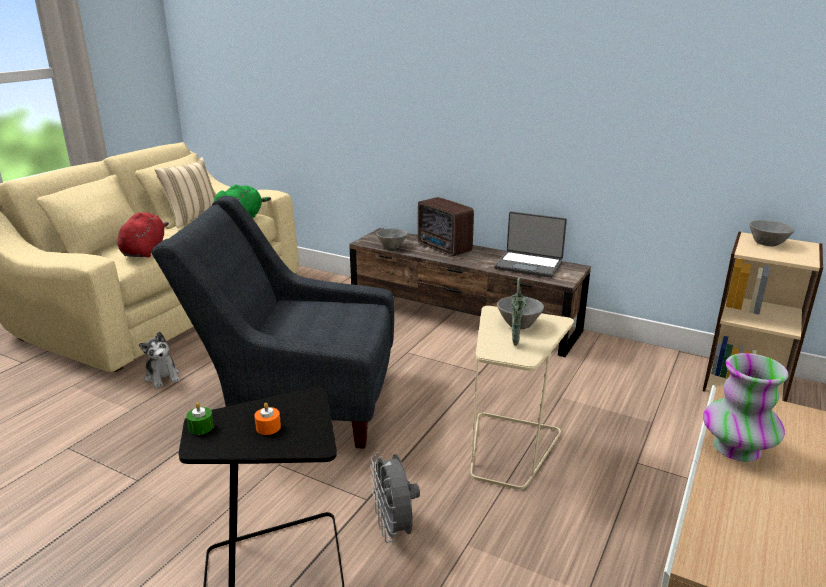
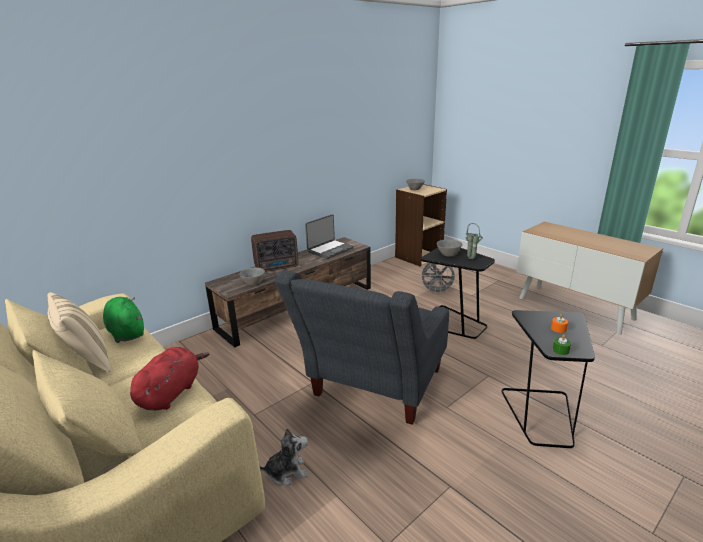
camera: 70 degrees left, 0 degrees up
red plush toy [118,212,169,258] -> red plush toy turned 90 degrees clockwise [130,347,209,411]
grey fan [370,452,420,543] -> grey fan moved to [420,263,457,294]
beige side table [471,306,574,490] -> black side table [421,248,495,339]
vase [703,353,789,462] -> none

